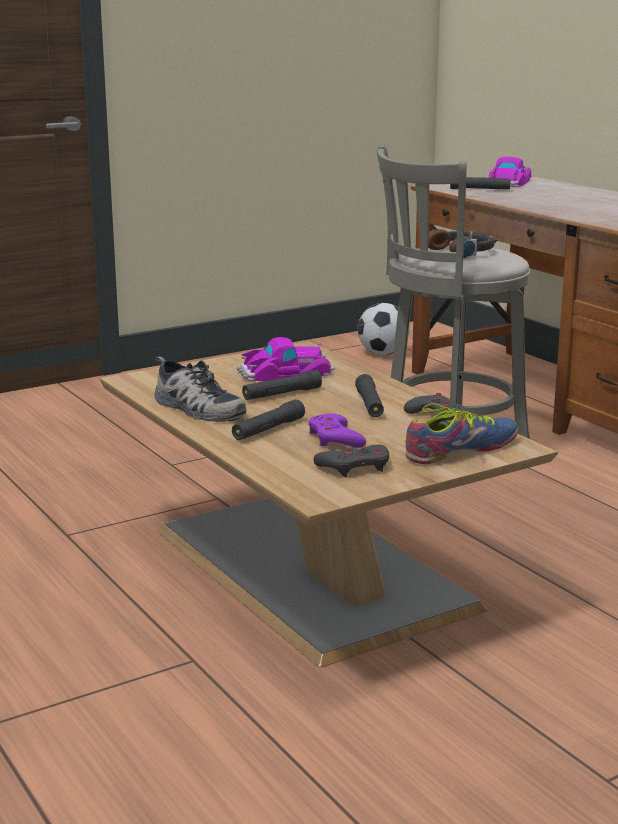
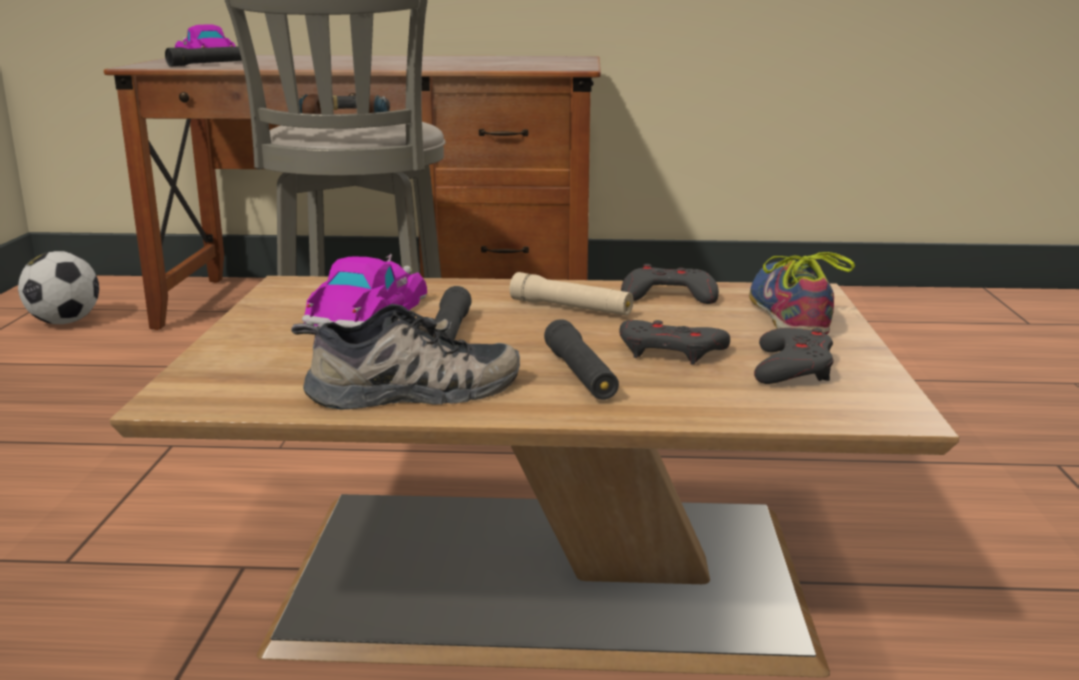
camera: 55 degrees left, 0 degrees up
purple game controller [308,414,366,448] -> grey game controller [619,320,730,365]
black flashlight [355,374,384,417] -> beige flashlight [510,272,633,316]

